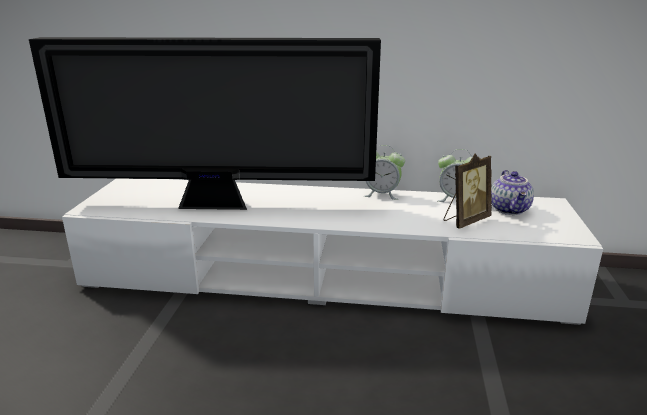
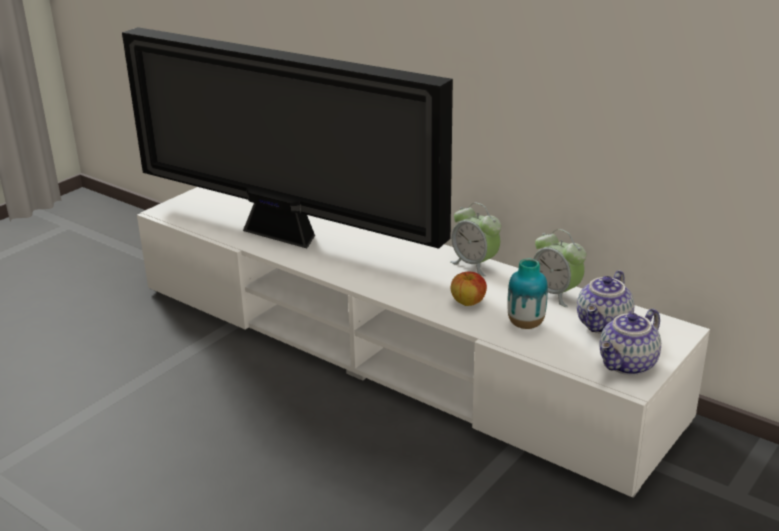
camera: 30 degrees right, 5 degrees up
picture frame [444,154,492,229] -> vase [507,259,548,329]
none -> apple [451,272,487,306]
none -> teapot [599,308,661,375]

